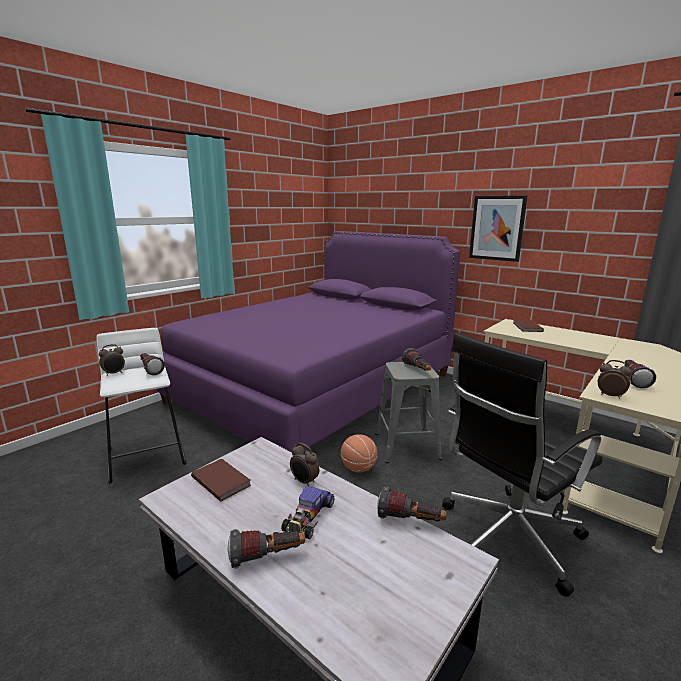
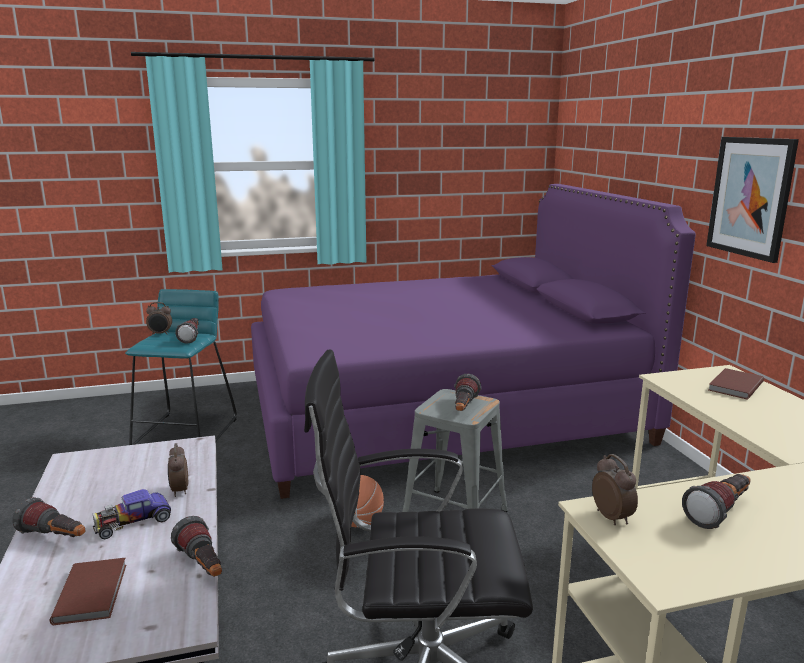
camera: 35 degrees right, 0 degrees up
white stool [96,328,186,484] -> turquoise stool [125,289,237,445]
brown book [191,459,251,502] -> brown book moved to [50,558,126,625]

